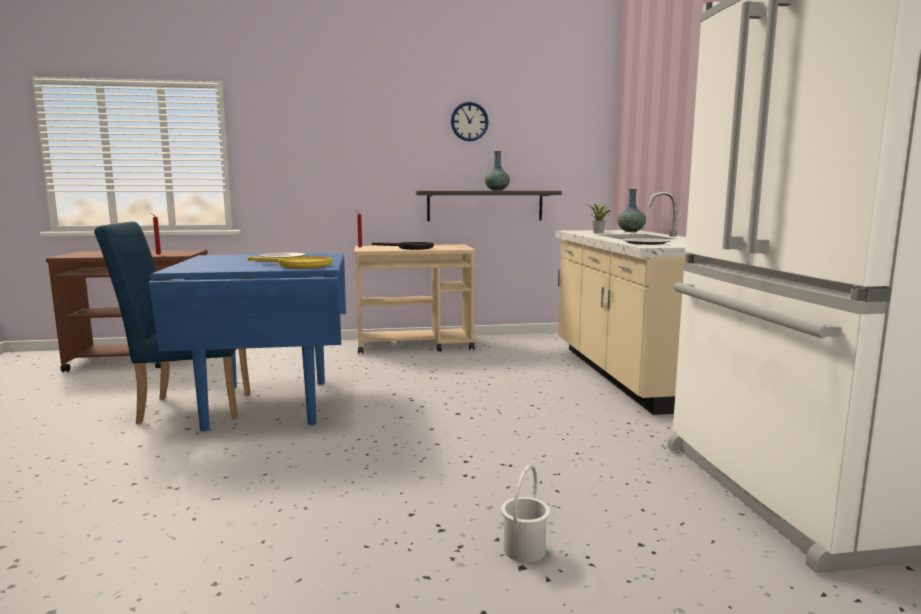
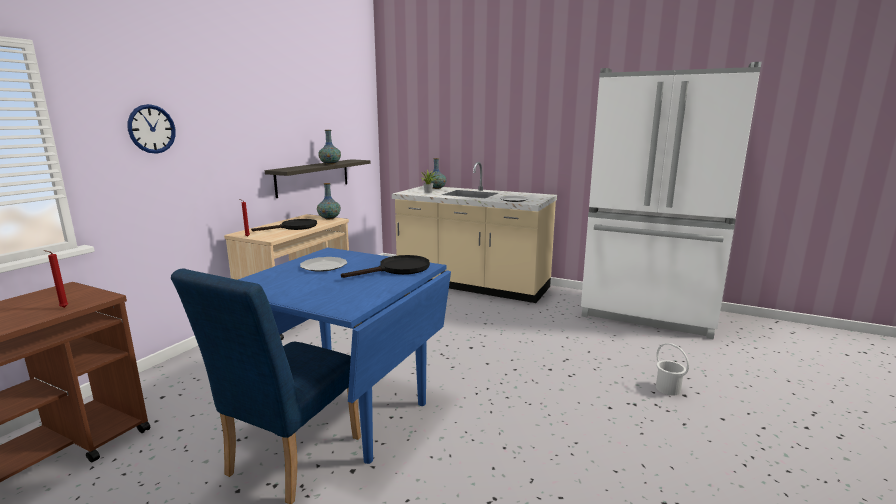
camera: 55 degrees left, 5 degrees up
yellow frying pan [248,256,332,269] -> black frying pan [341,255,430,278]
wall clock [451,102,488,141] -> wall clock moved to [128,104,176,154]
none -> vase [317,183,341,219]

